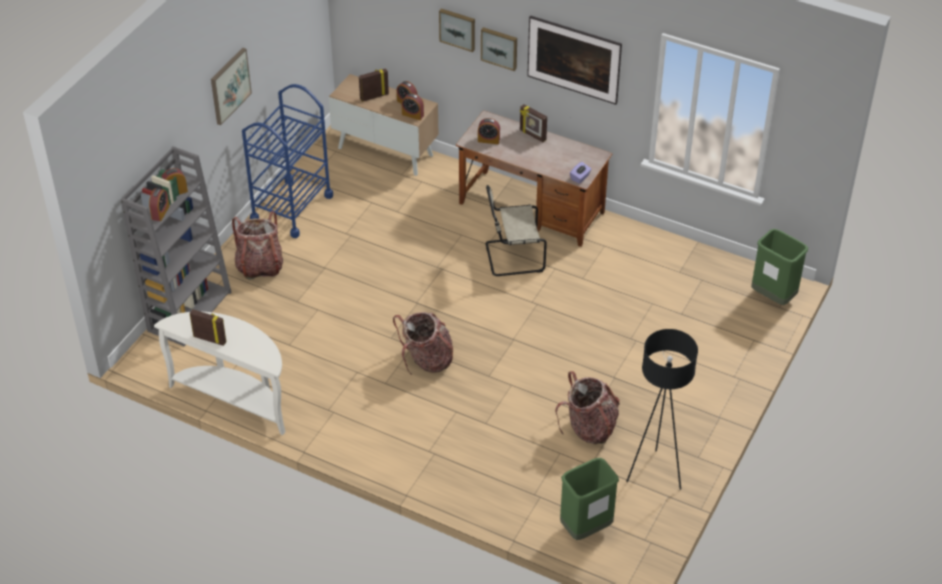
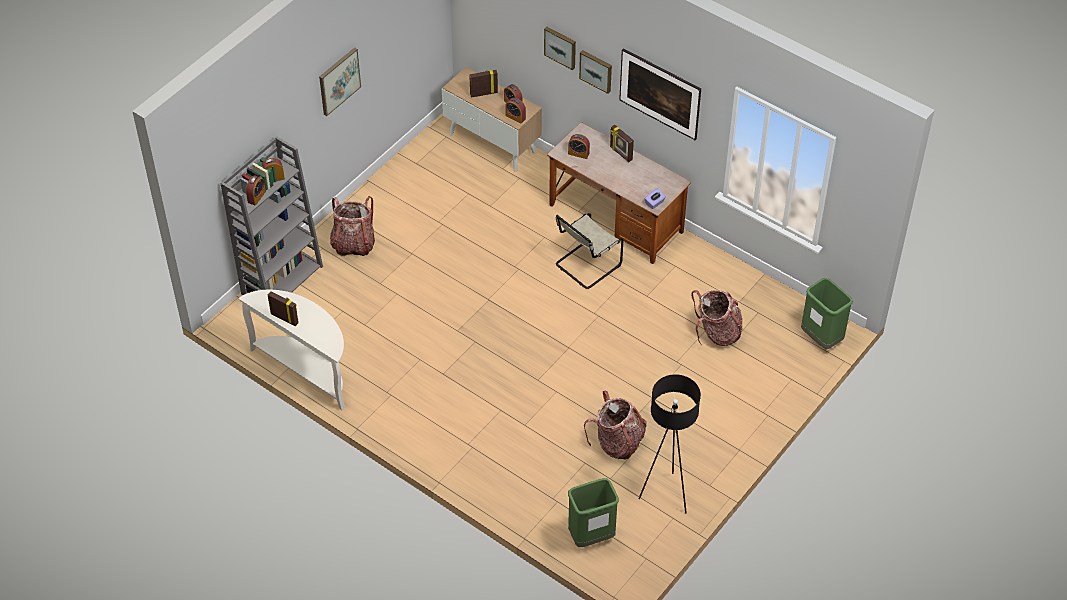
camera: 10 degrees right, 5 degrees up
blue cart [242,84,333,238] -> none
backpack [393,312,453,375] -> backpack moved to [691,290,742,346]
beige chair [486,185,547,276] -> beige chair turned 45 degrees counterclockwise [556,213,623,289]

